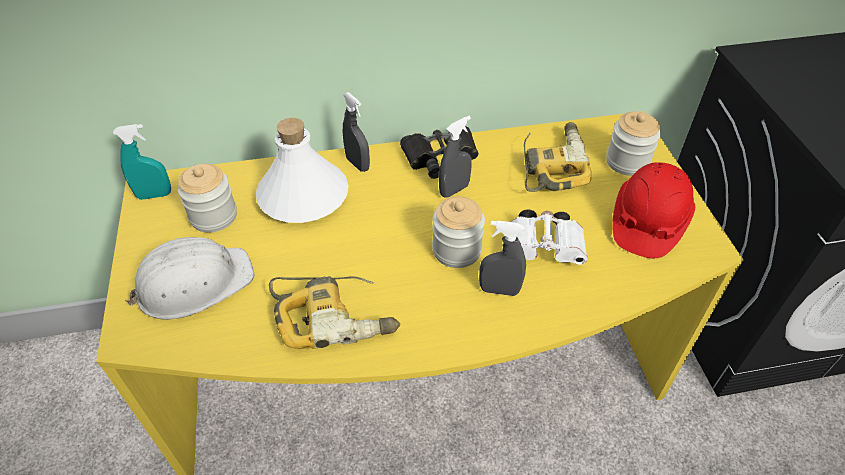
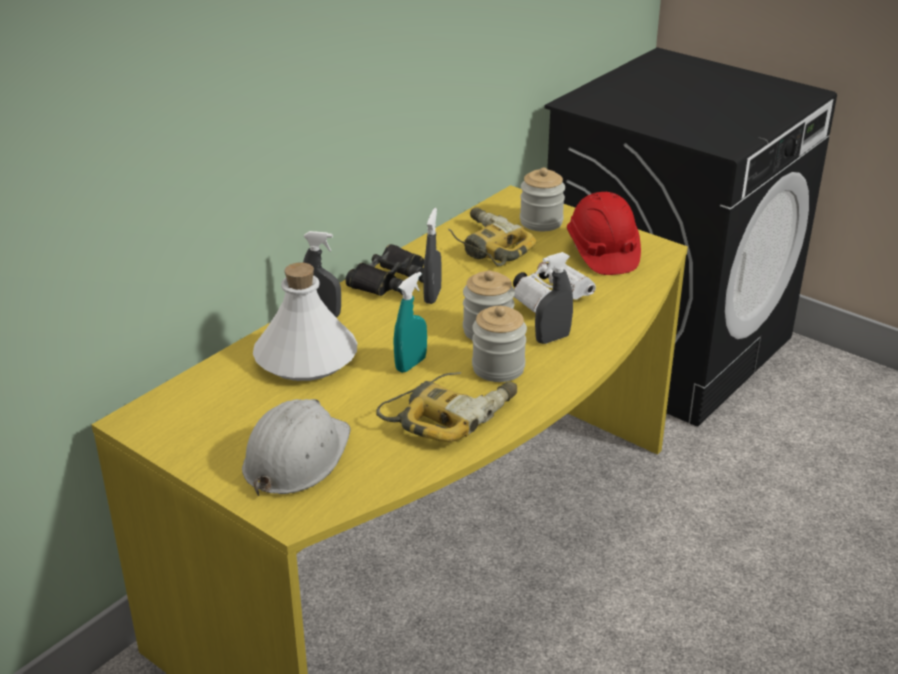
camera: 40 degrees left, 15 degrees down
turquoise spray bottle [113,124,171,200] -> turquoise spray bottle moved to [394,272,427,373]
jar [177,164,237,232] -> jar moved to [472,306,527,382]

